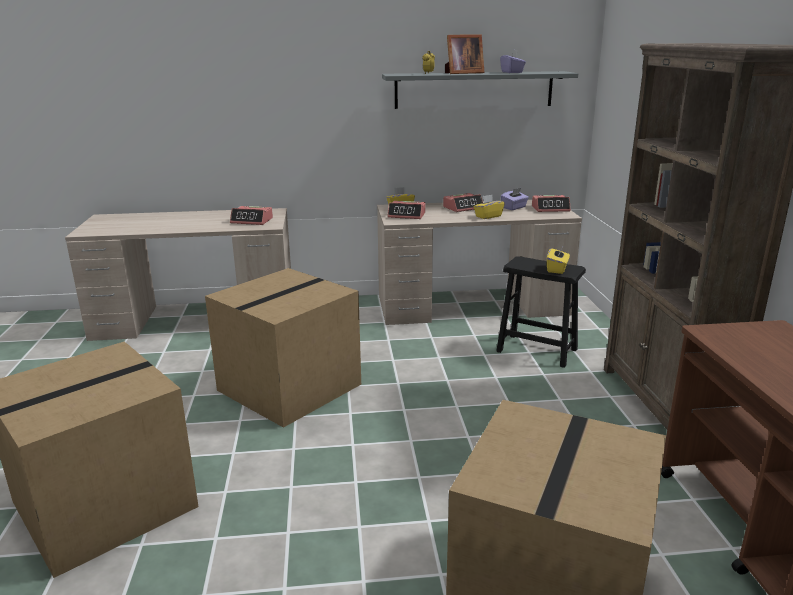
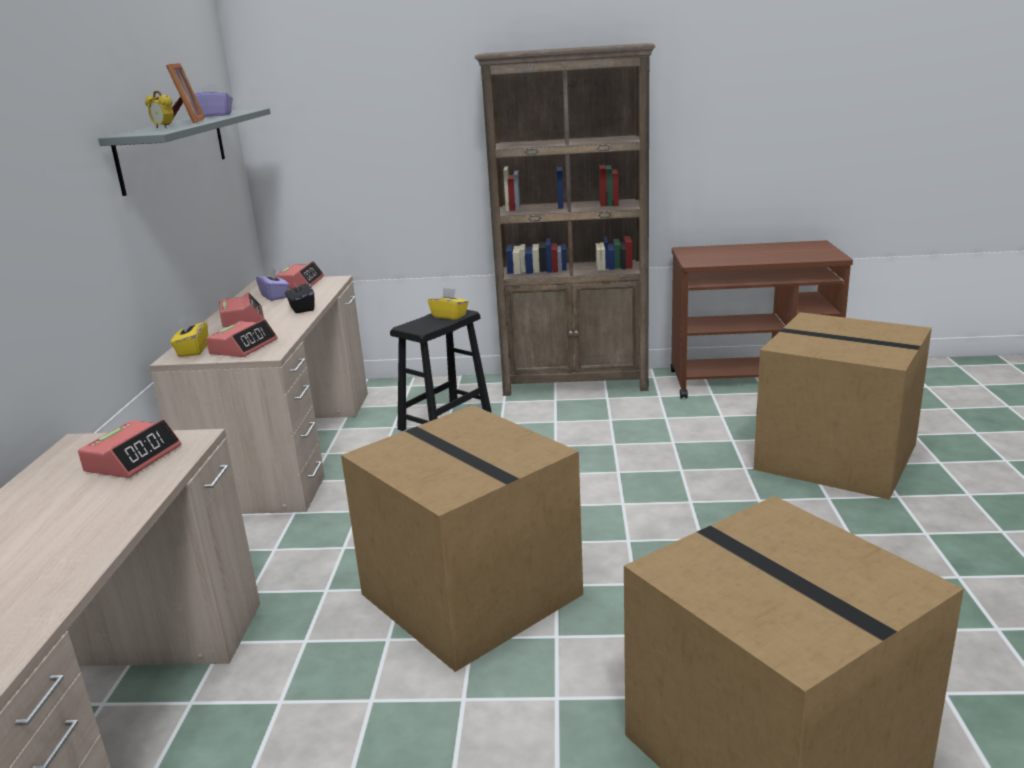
camera: 80 degrees left, 0 degrees up
yellow tissue box [473,195,505,219] -> black tissue box [285,281,315,313]

